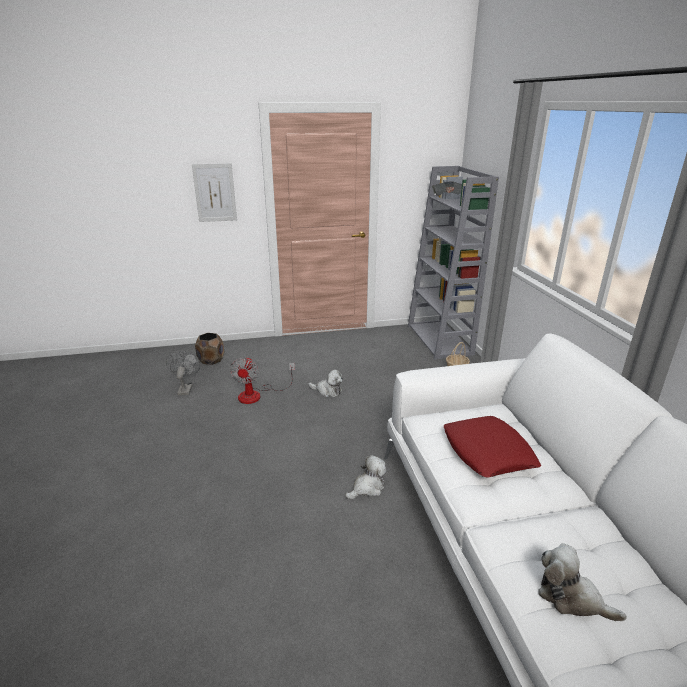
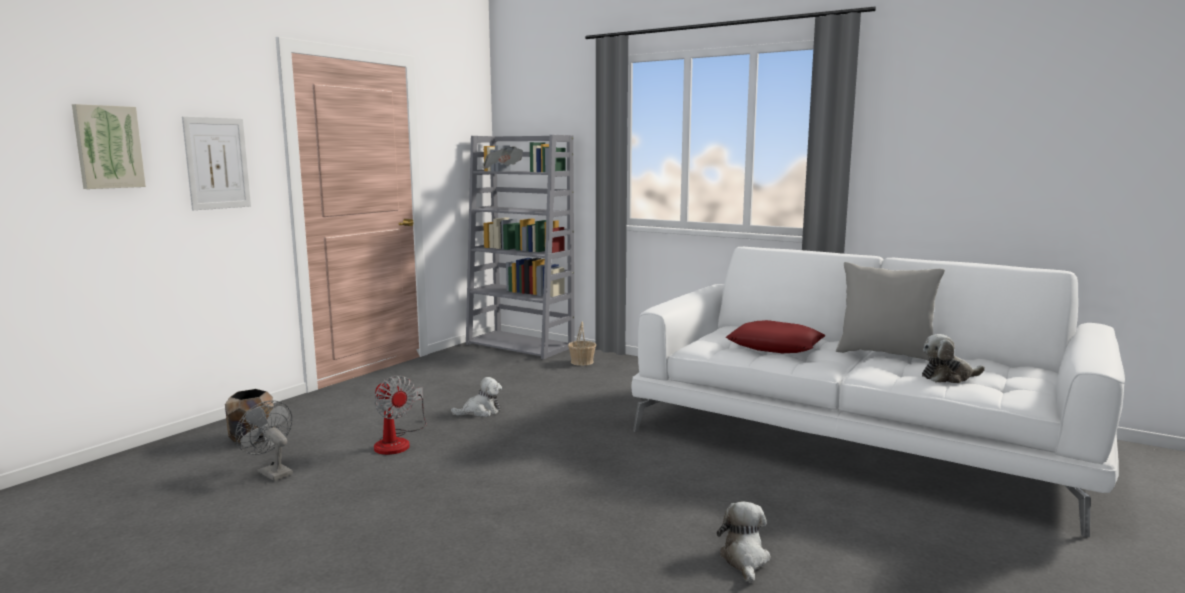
camera: 45 degrees left, 15 degrees down
plush toy [345,455,386,500] -> plush toy moved to [717,501,771,583]
none -> picture [72,104,146,189]
none -> grey pillow [836,262,945,361]

